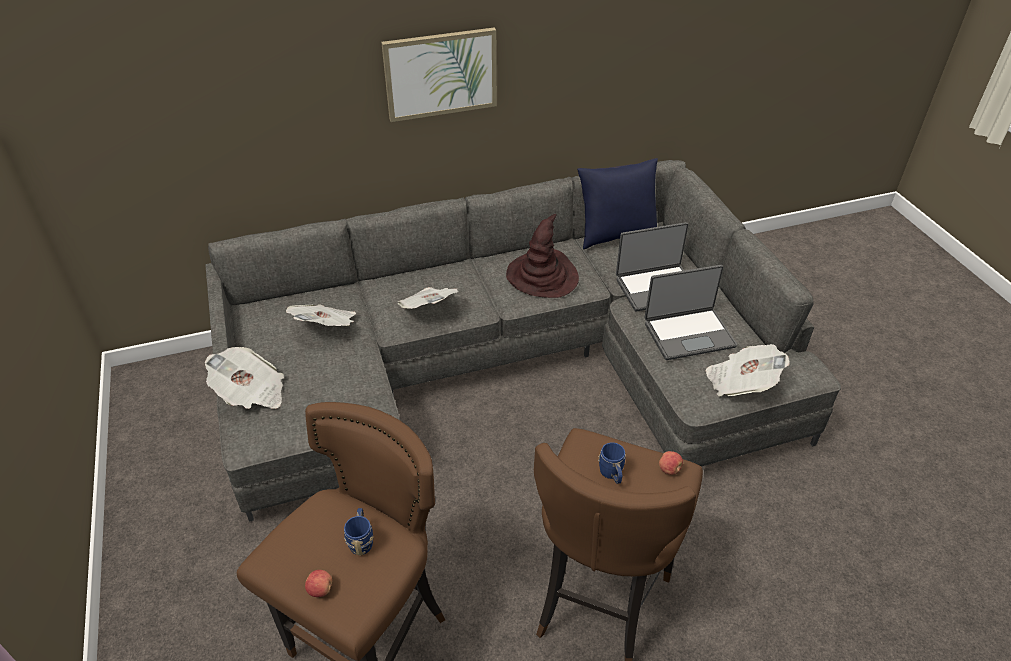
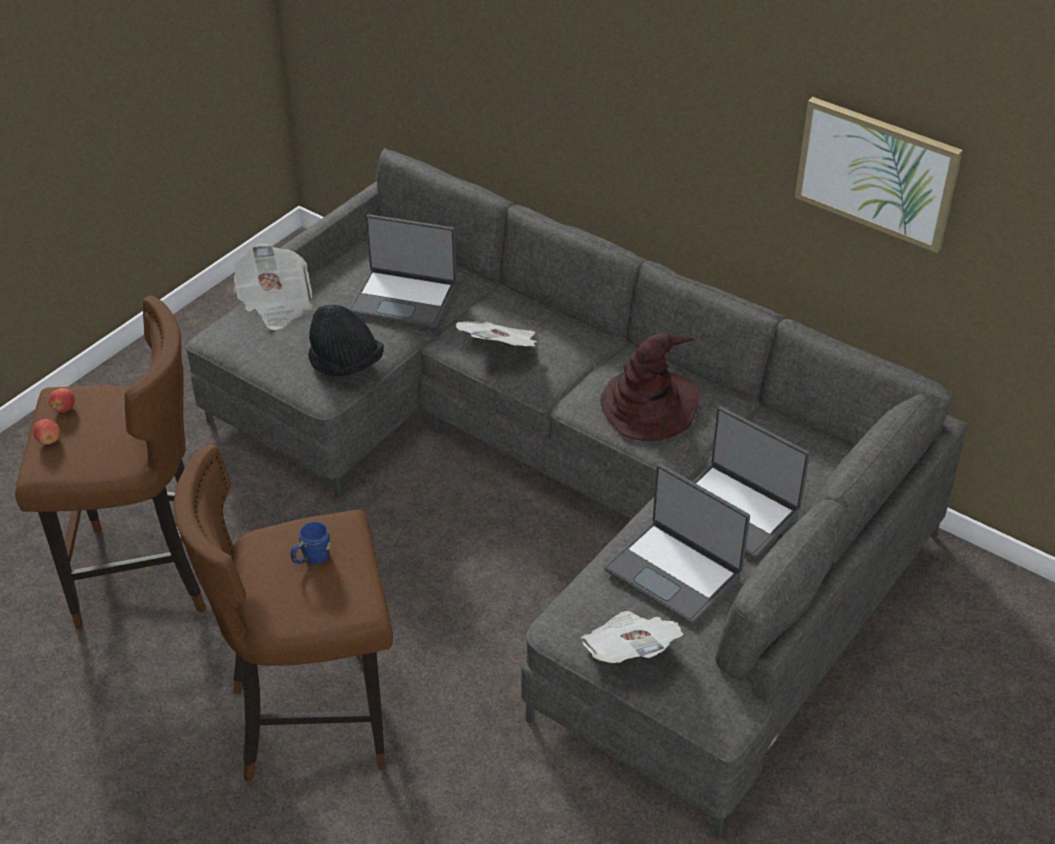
camera: 55 degrees right, 0 degrees up
newspaper [286,304,356,326] -> laptop [349,214,457,328]
blue mug [344,508,374,556] -> none
picture [381,28,497,122] -> picture moved to [795,97,963,253]
blue pillow [577,158,658,249] -> none
apple [659,451,683,475] -> apple moved to [49,388,75,412]
none -> black hat [308,305,384,376]

